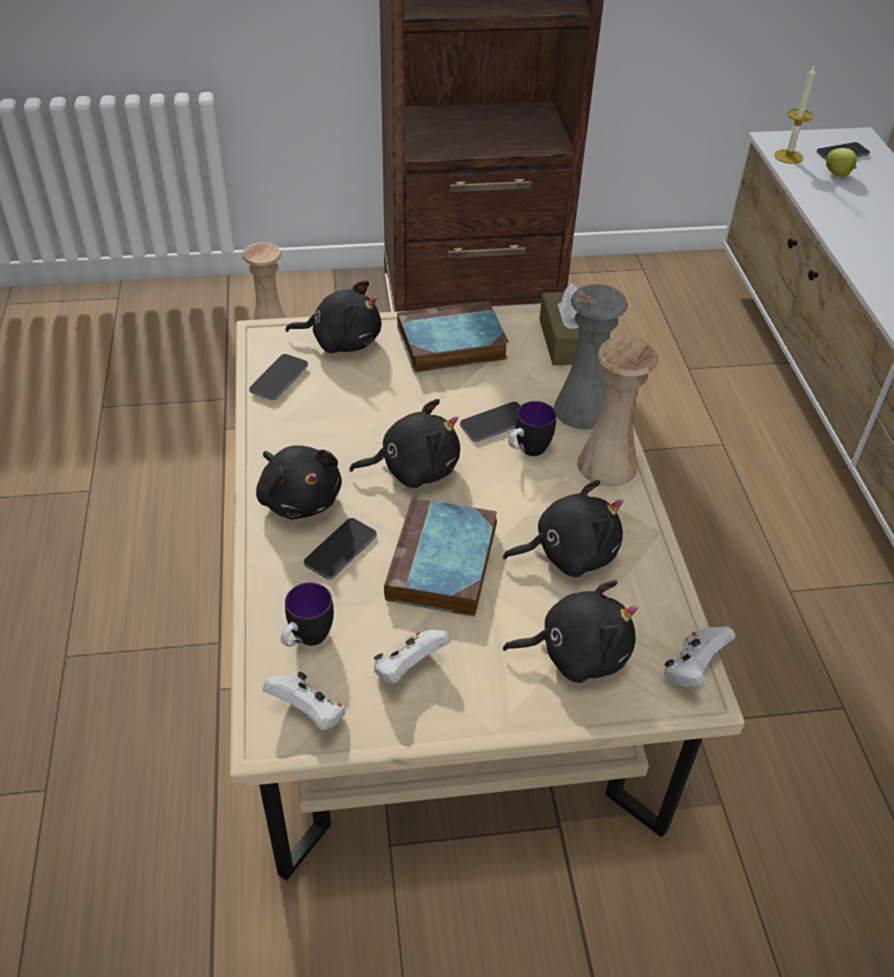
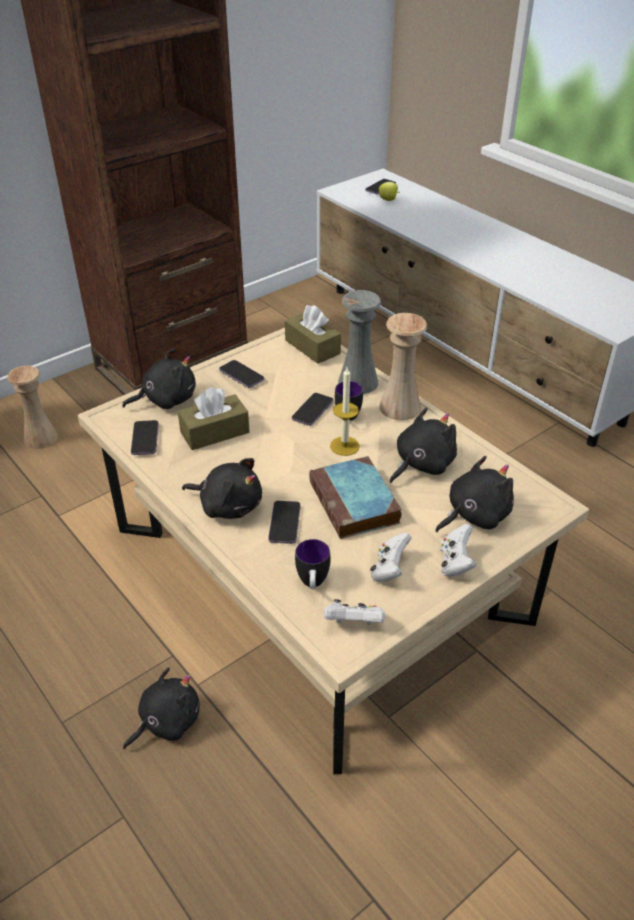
camera: 30 degrees left, 5 degrees down
black plush toy [349,399,460,488] -> black plush toy moved to [123,667,200,749]
book [397,301,509,373] -> phone [219,360,264,388]
white game controller [664,626,735,687] -> white game controller moved to [440,524,476,577]
candle [774,66,815,164] -> candle moved to [330,368,360,456]
none -> brown tissue box [178,387,250,450]

